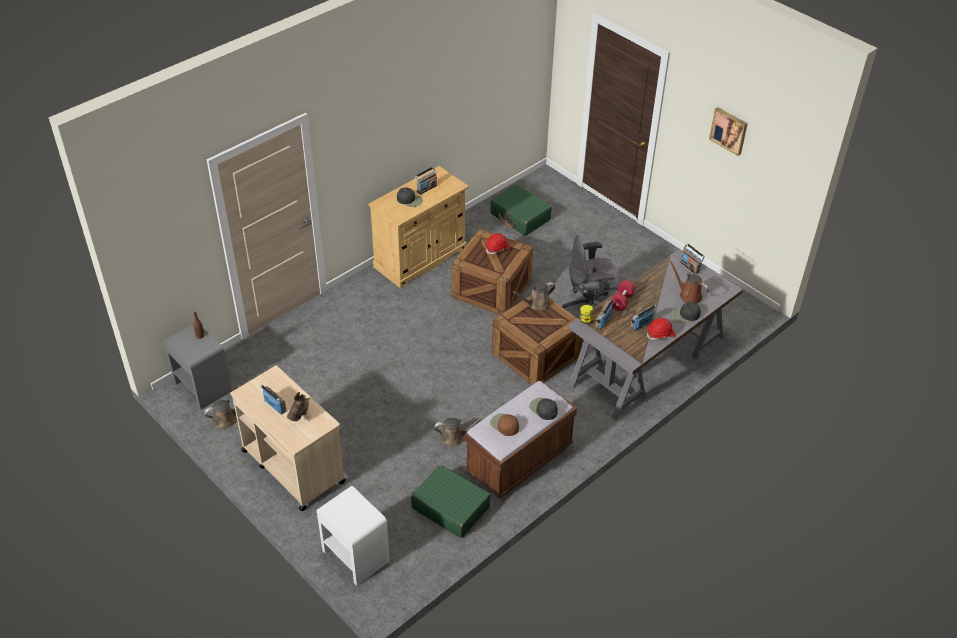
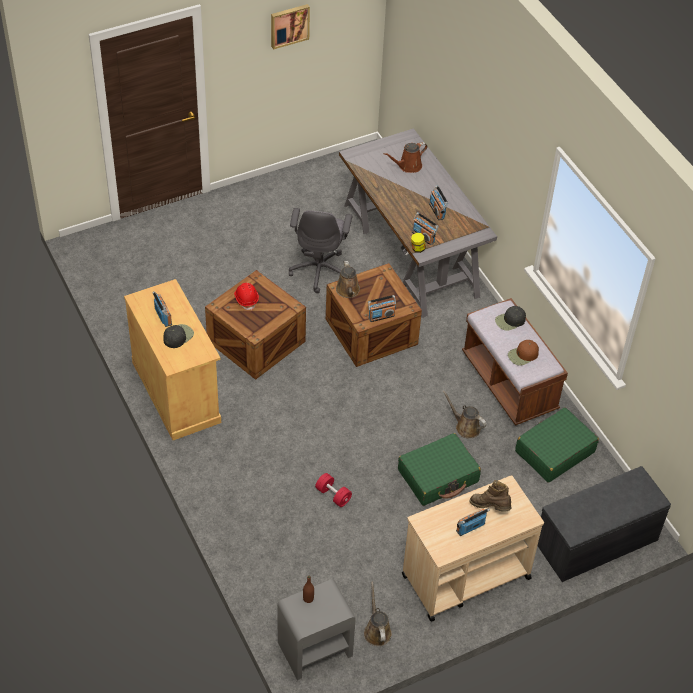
camera: 75 degrees left, 5 degrees up
white nightstand [316,486,390,586] -> grey bench [537,466,671,582]
brown watering can [434,416,485,447] -> brown watering can turned 60 degrees counterclockwise [442,390,487,439]
green suitcase [490,184,552,236] -> green suitcase moved to [398,433,481,506]
red dumbbell [611,280,636,311] -> red dumbbell moved to [315,473,352,507]
red hard hat [647,318,676,340] -> none
black cap [671,302,701,323] -> none
radio [680,243,705,274] -> radio moved to [368,295,396,322]

